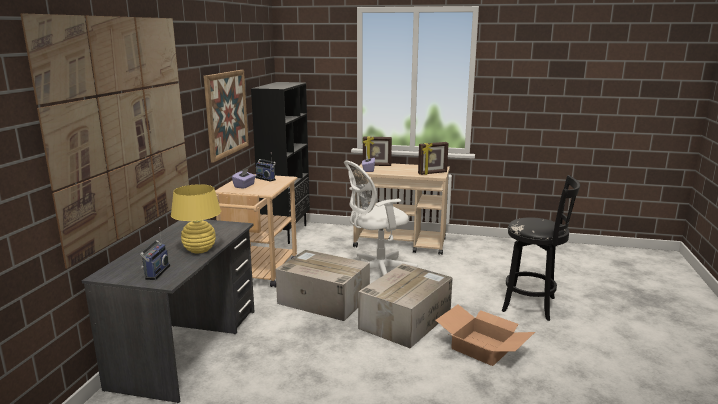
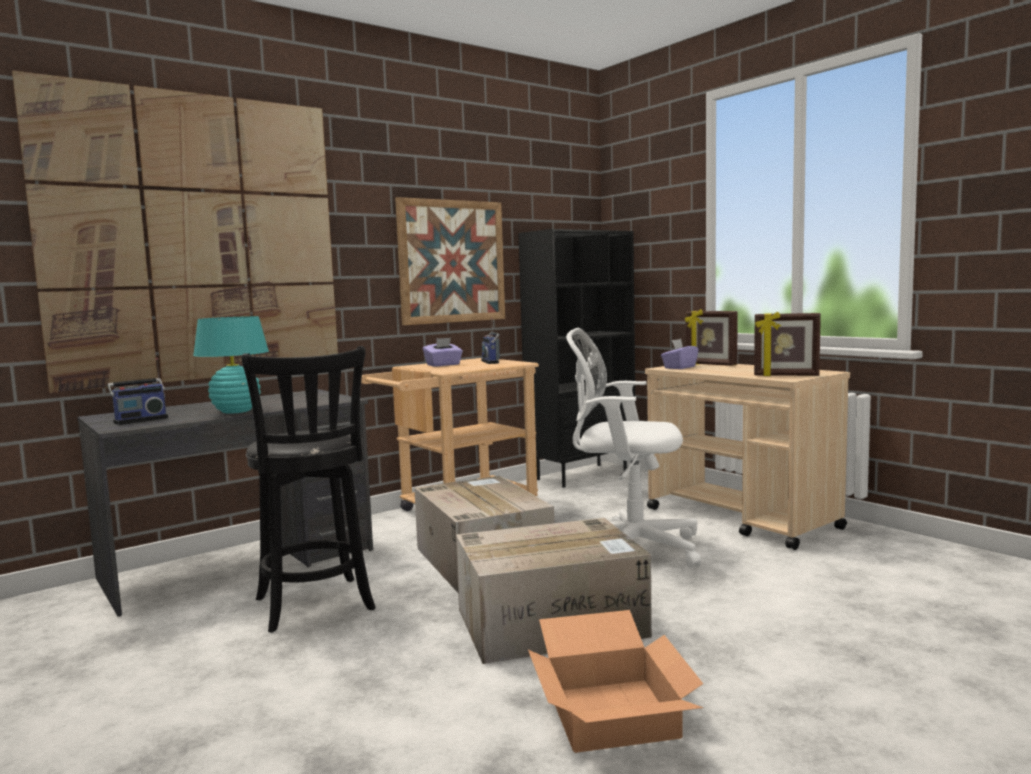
camera: 40 degrees right, 10 degrees down
yellow table lamp [171,184,221,253] -> turquoise table lamp [193,316,269,414]
black stool [502,175,580,321] -> black stool moved to [241,346,376,633]

